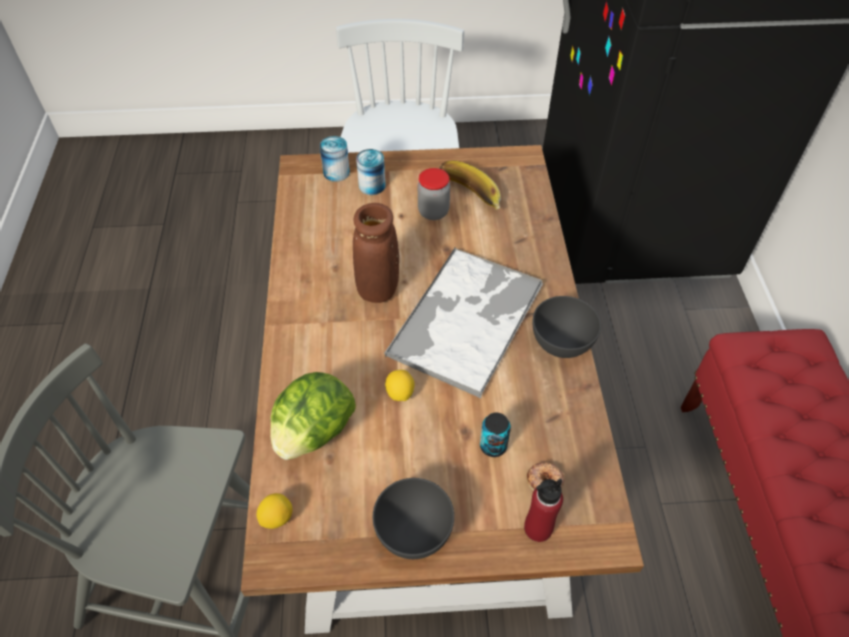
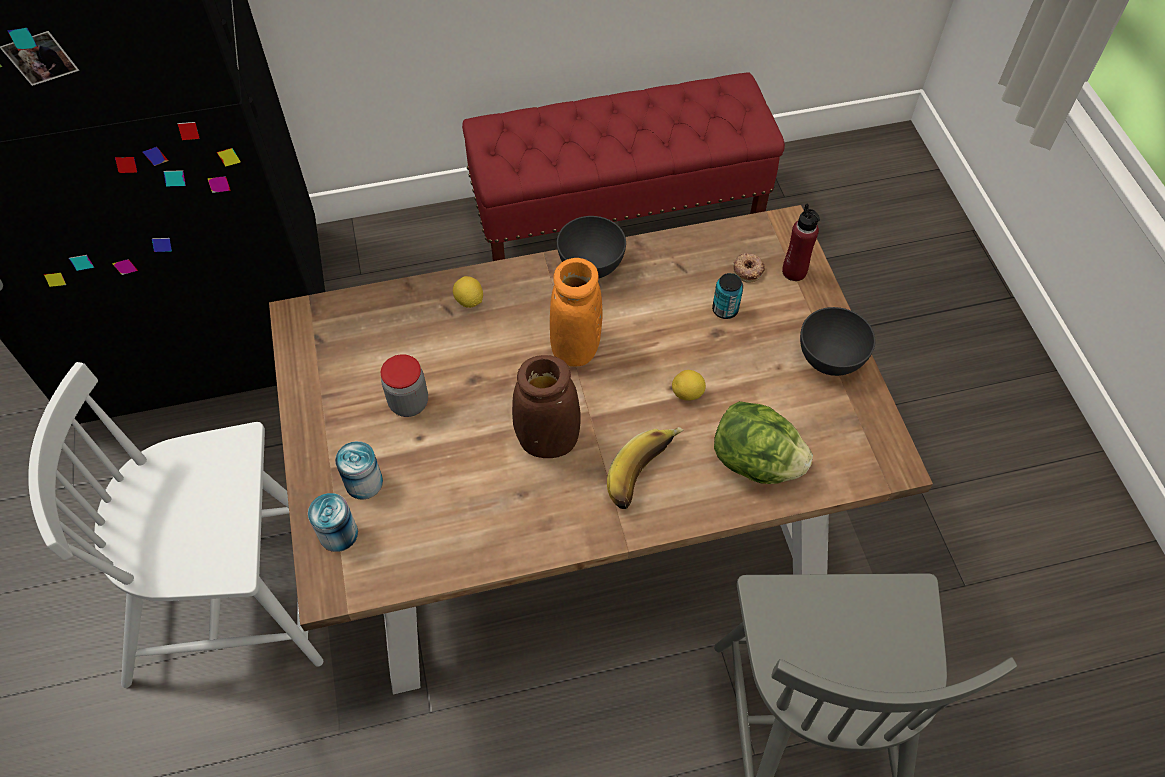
camera: 100 degrees left, 5 degrees up
lemon [256,493,292,529] -> lemon moved to [453,276,483,308]
tray [384,247,543,398] -> orange vase [550,258,603,366]
banana [439,160,501,210] -> banana moved to [607,427,683,509]

